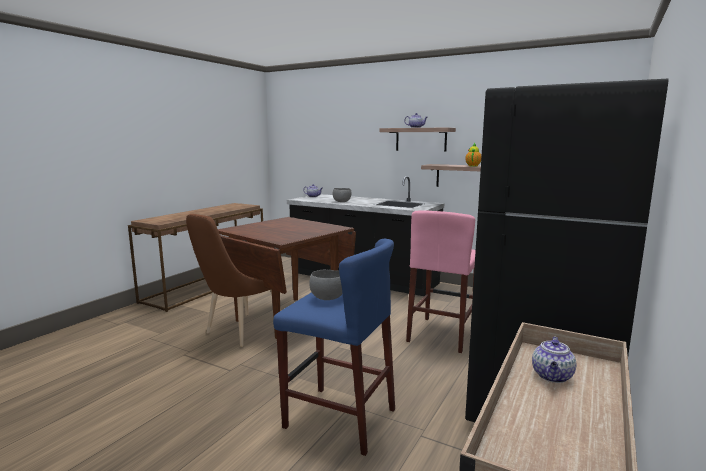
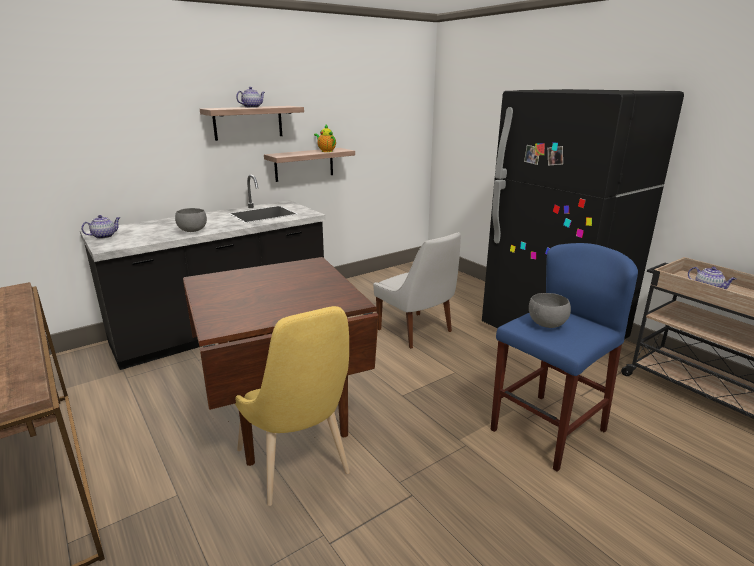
camera: 65 degrees left, 10 degrees up
brown chair [186,214,281,347] -> yellow chair [235,306,350,506]
pink stool [406,210,476,353] -> white chair [373,232,461,349]

